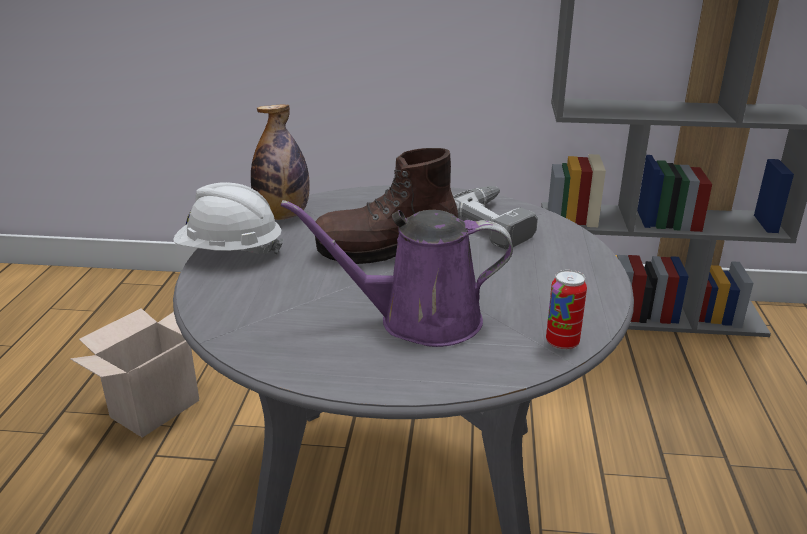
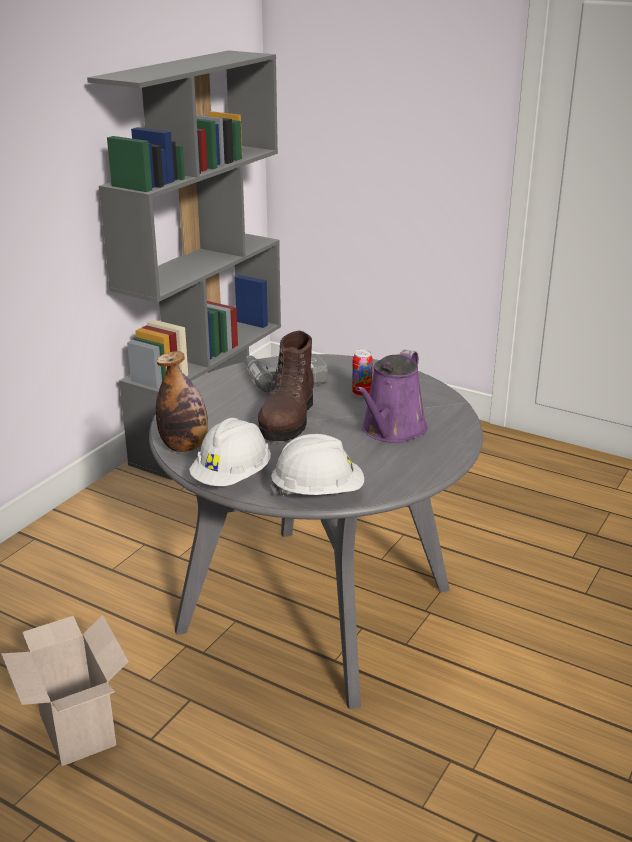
camera: 65 degrees left, 0 degrees up
can [546,270,587,350] -> can moved to [352,350,373,397]
none -> white hard hat [270,434,364,496]

